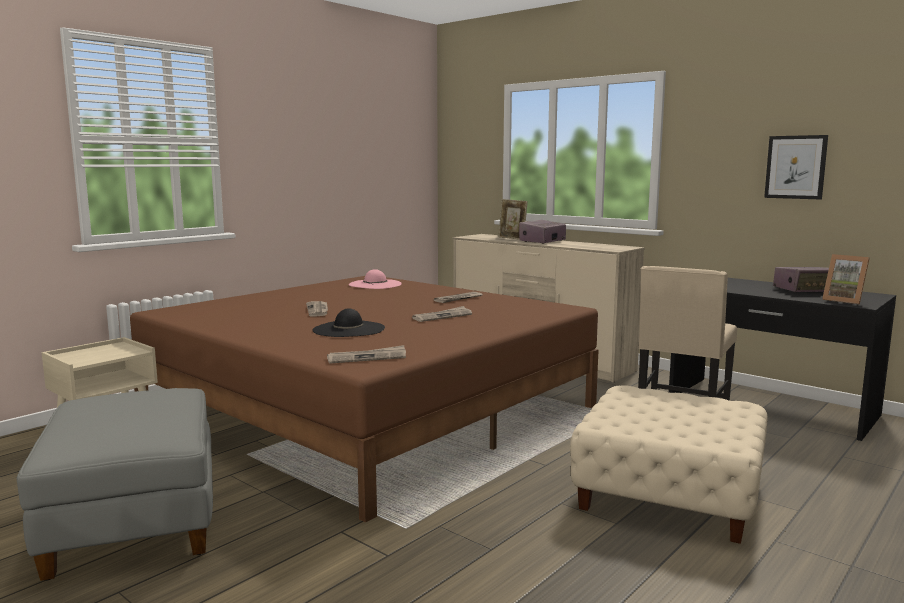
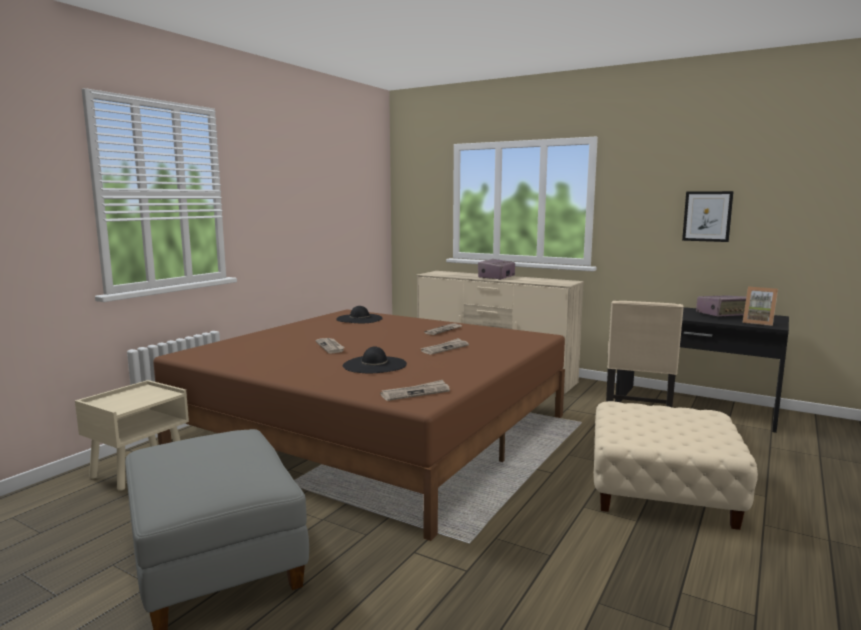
camera: 10 degrees left, 0 degrees up
pink hat [349,269,402,289] -> black hat [336,306,383,323]
picture frame [499,199,528,239] -> none

